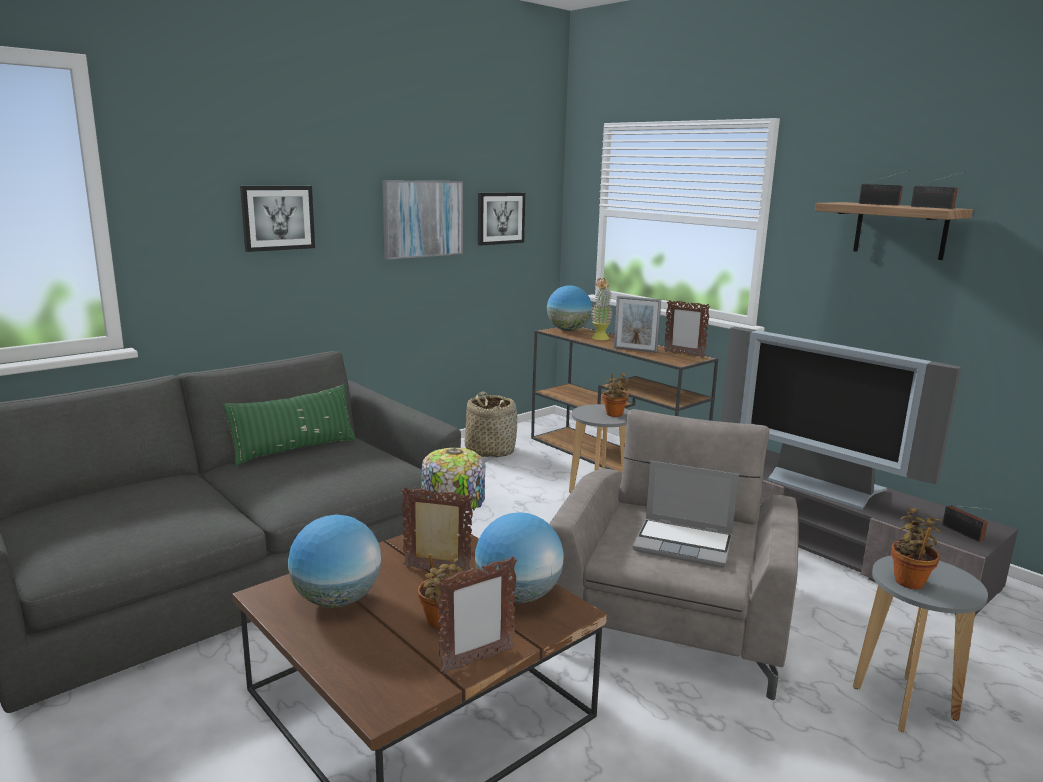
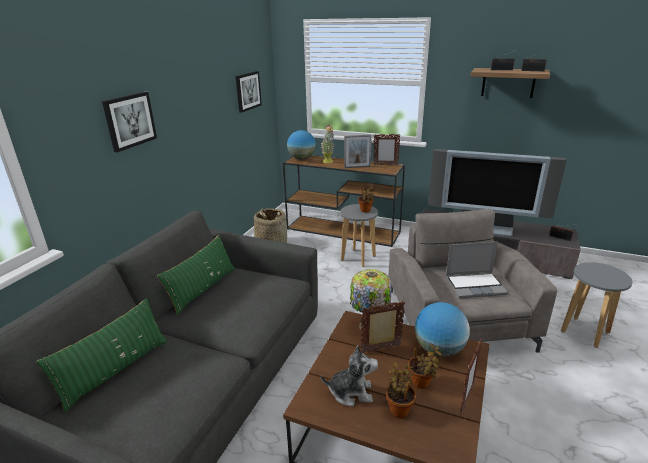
camera: 25 degrees left, 10 degrees up
globe [288,515,381,608] -> plush toy [321,345,378,407]
picture [382,181,463,260] -> none
potted plant [891,506,942,589] -> potted plant moved to [386,362,417,418]
none -> green pillow [36,298,168,412]

